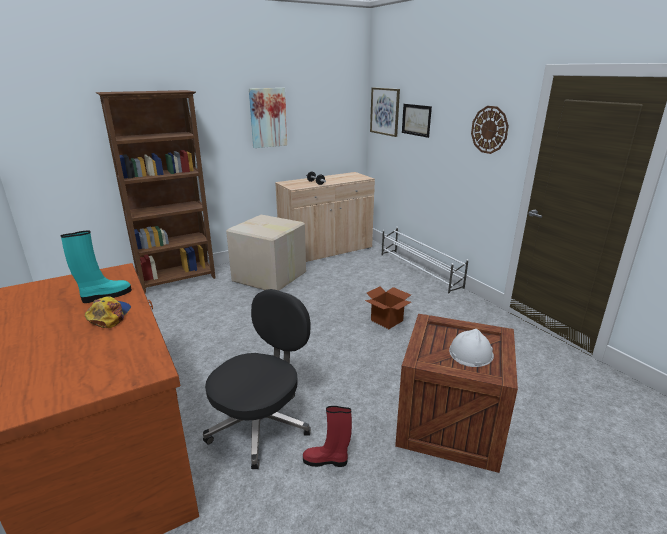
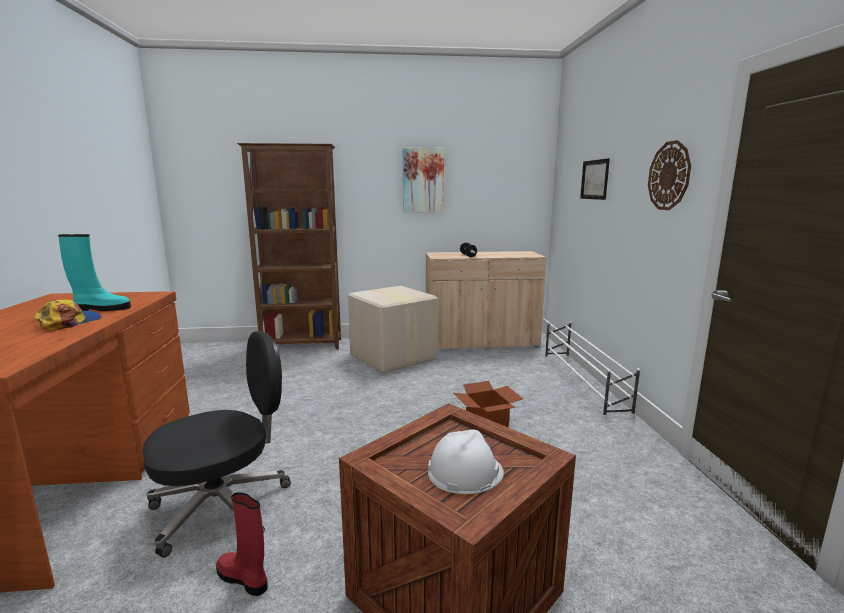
camera: 25 degrees right, 10 degrees down
picture [370,88,400,137] -> none

